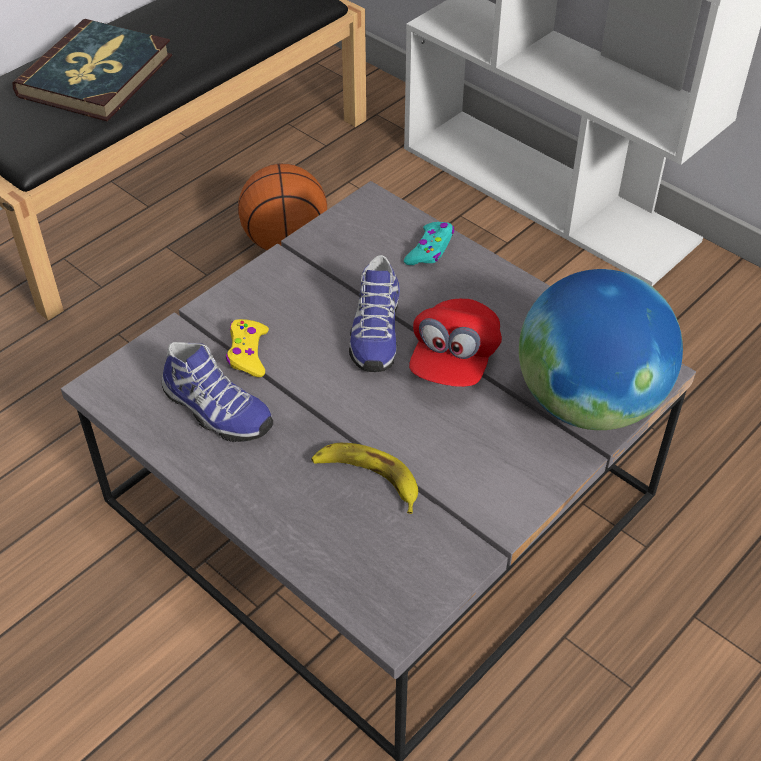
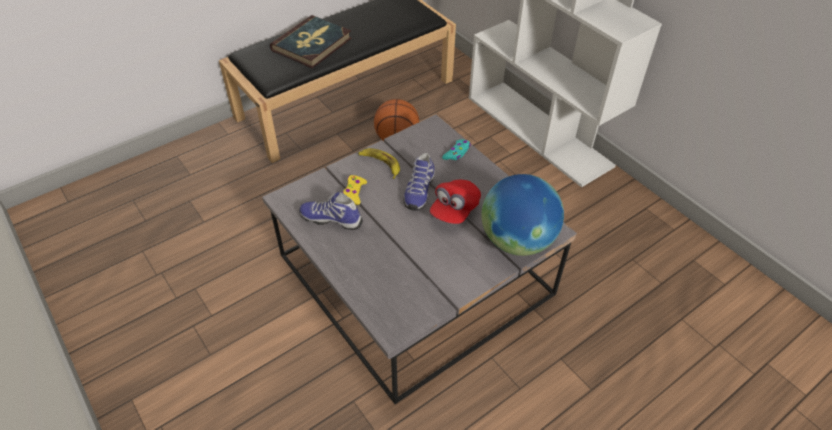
camera: 10 degrees right, 0 degrees up
shoe [162,342,273,442] -> shoe turned 150 degrees clockwise [299,192,363,230]
banana [311,443,418,514] -> banana moved to [358,148,400,179]

